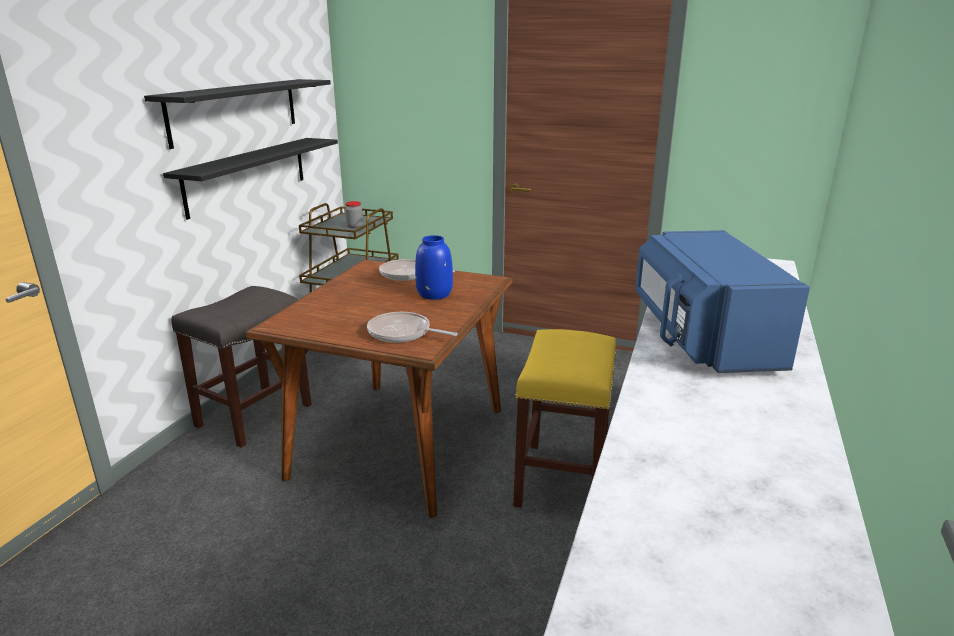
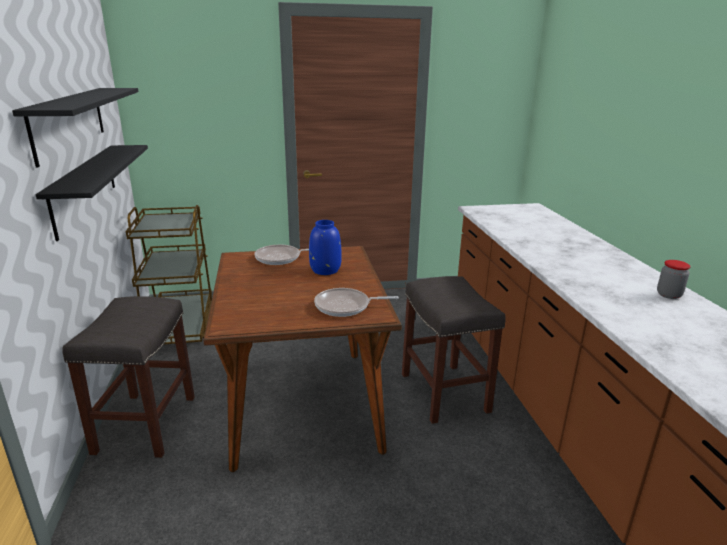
camera: 30 degrees left, 0 degrees up
jar [345,201,363,228] -> jar moved to [657,260,691,299]
yellow stool [513,329,616,508] -> grey stool [402,276,506,424]
blue microwave [635,230,810,373] -> none

